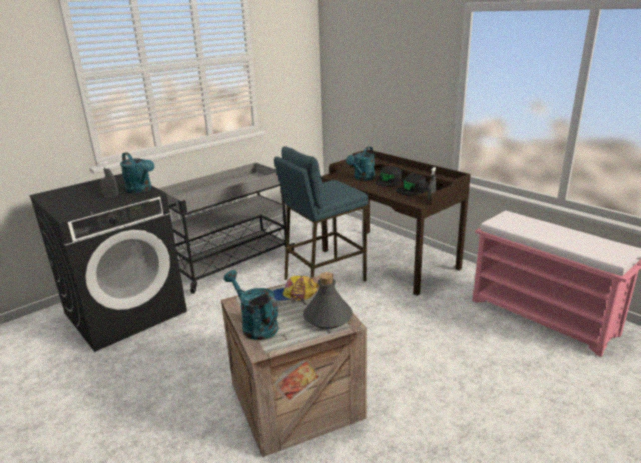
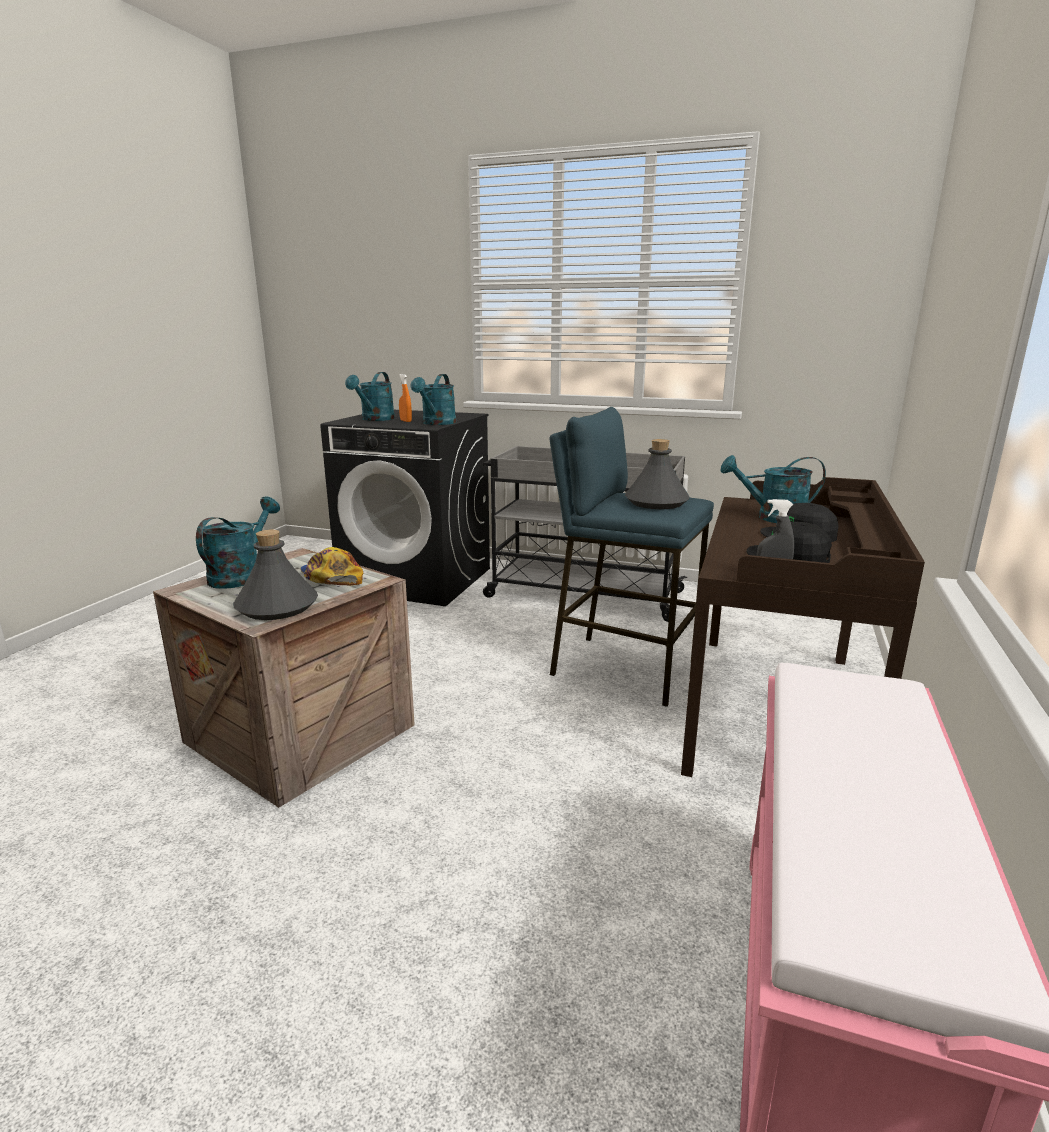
camera: 60 degrees right, 5 degrees down
grey spray bottle [97,161,118,197] -> orange spray bottle [399,374,412,422]
none -> turquoise watering can [345,372,395,421]
none -> grey bottle [625,439,690,509]

